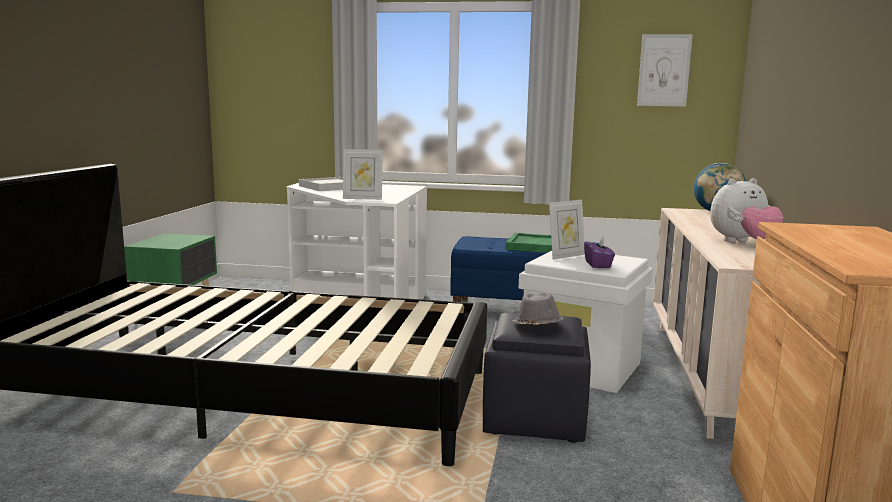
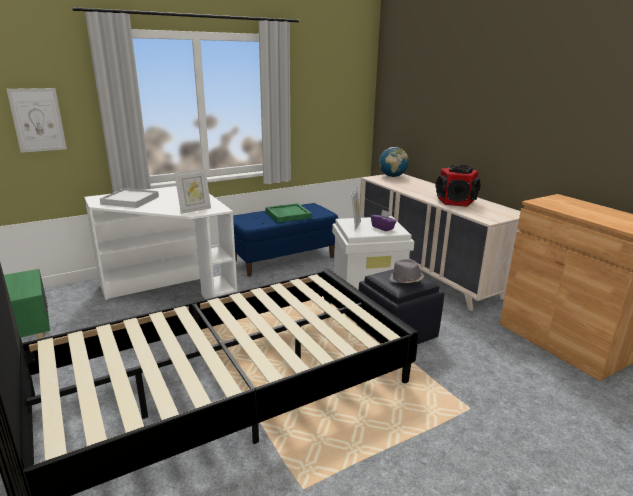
camera: 40 degrees left, 10 degrees up
picture [637,34,693,107] -> picture moved to [7,88,67,153]
plush toy [710,178,784,242] -> speaker [436,165,481,207]

